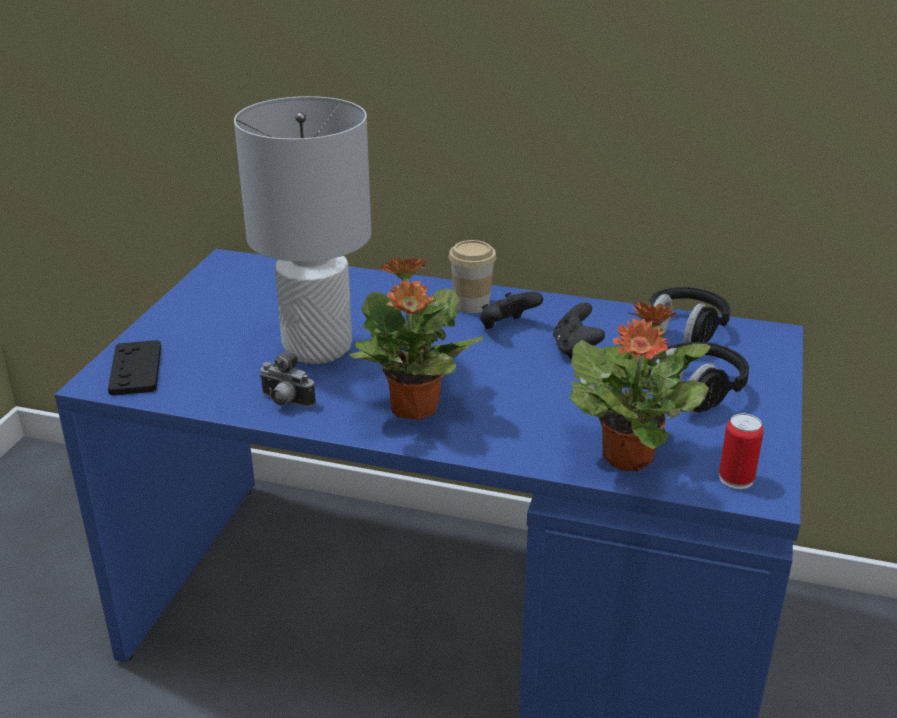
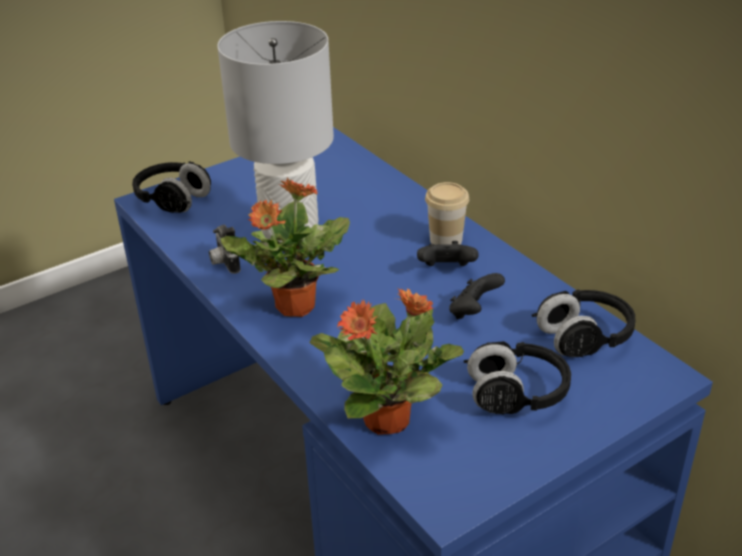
camera: 40 degrees right, 5 degrees up
black game controller [108,340,161,396] -> black headphones [132,161,211,213]
can [719,413,764,489] -> none

